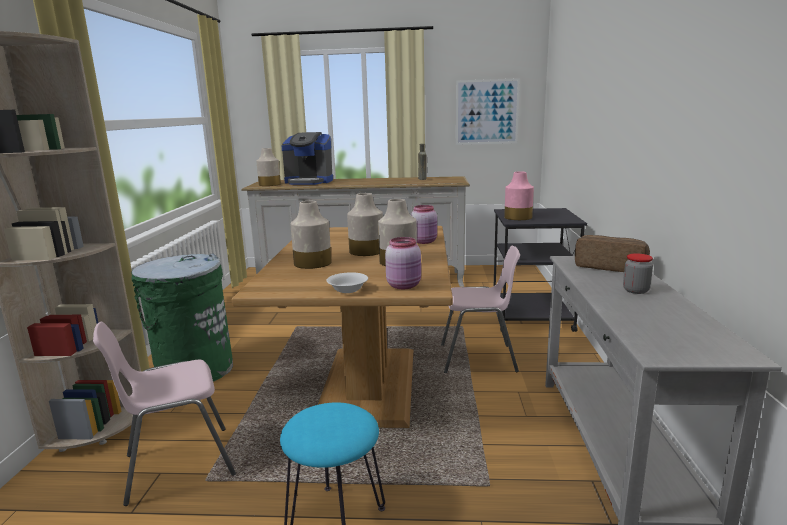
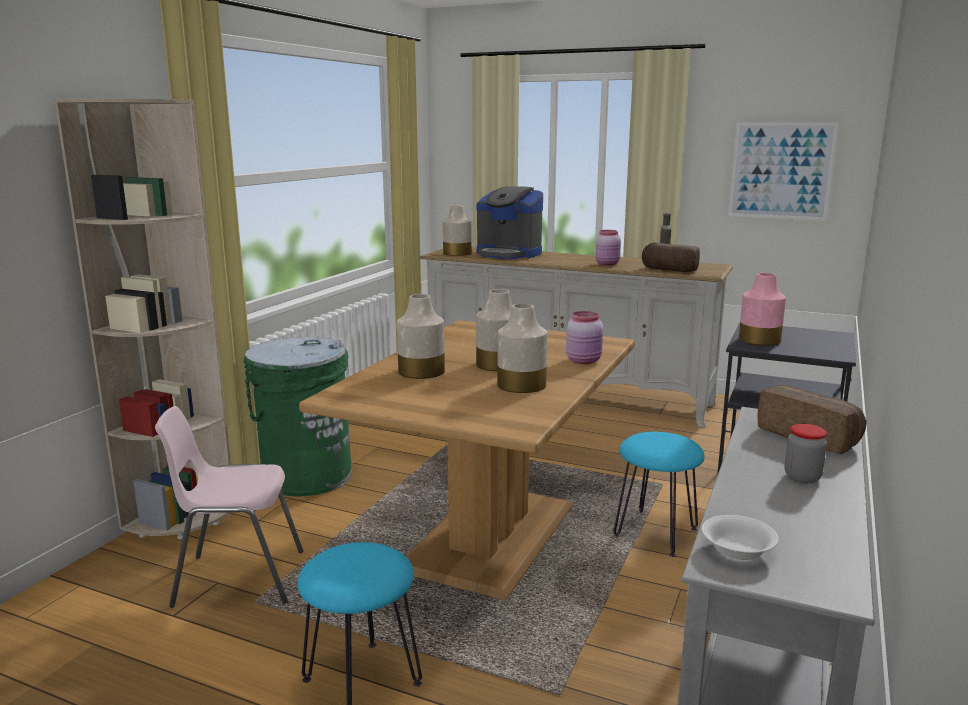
camera: 20 degrees right, 0 degrees up
white bowl [326,272,368,293] -> white bowl moved to [702,515,779,560]
pink jar [385,237,421,289] -> pink jar moved to [595,230,621,265]
pink chair [441,246,520,373] -> turquoise stool [613,432,705,557]
none -> bread [642,243,700,272]

